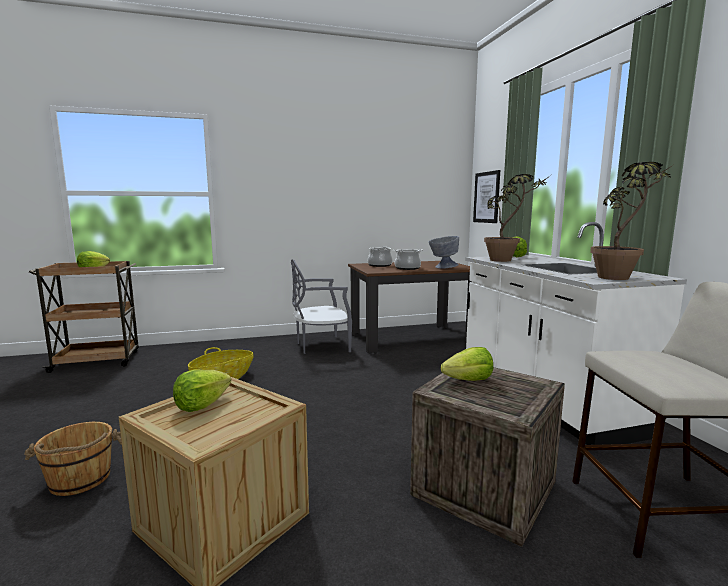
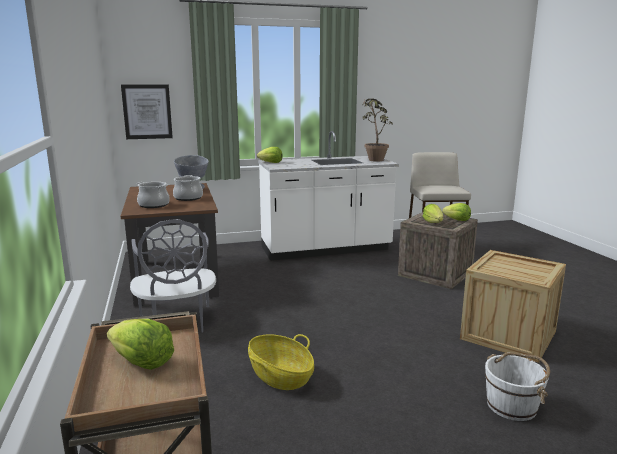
camera: 90 degrees left, 5 degrees up
brown bucket [24,422,122,496] -> white bucket [485,352,550,421]
lettuce [173,370,231,412] -> lettuce moved to [442,203,471,221]
potted plant [484,174,550,262] -> none

